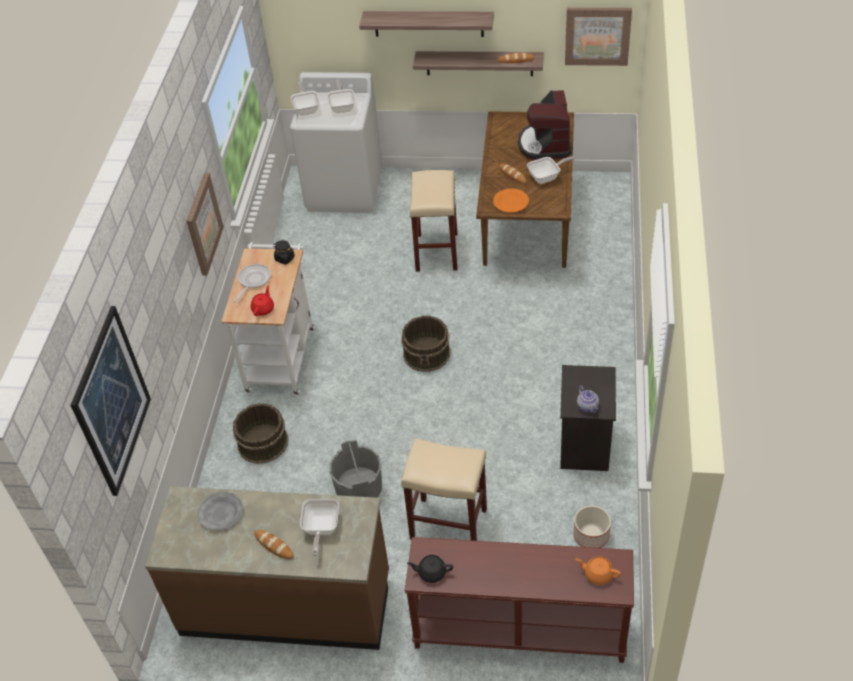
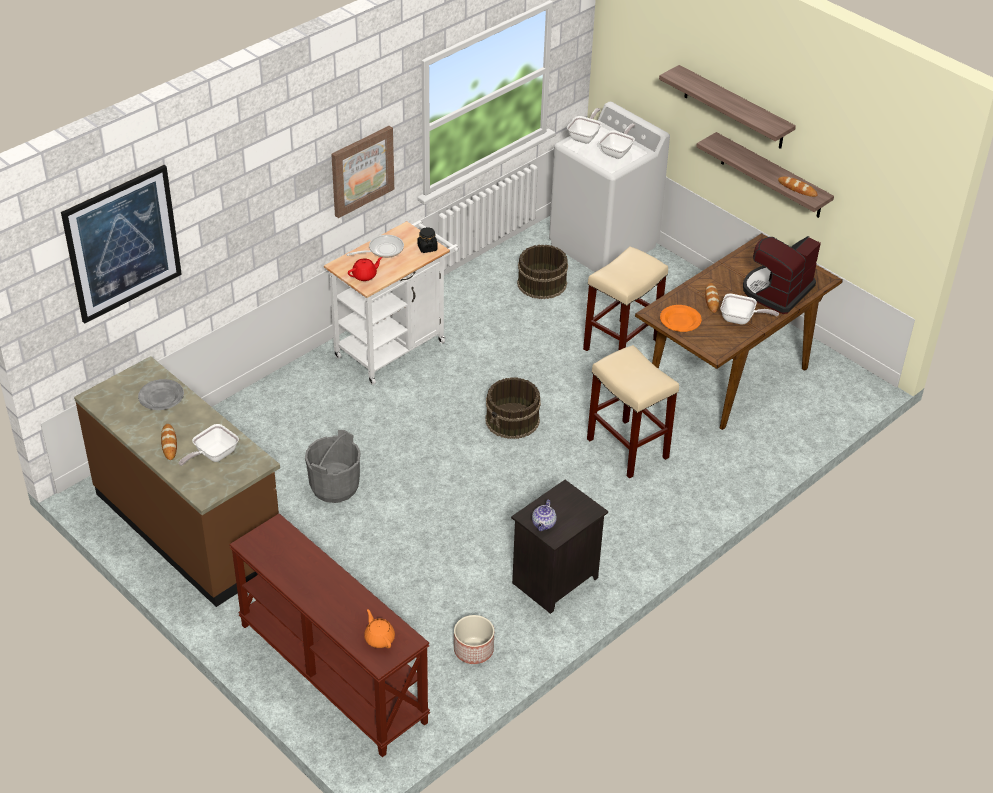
camera: 35 degrees right, 5 degrees down
brown bucket [233,403,288,464] -> brown bucket moved to [517,245,568,299]
beige stool [401,438,487,541] -> beige stool moved to [587,345,679,479]
black teapot [407,555,453,583] -> none
picture [565,8,632,66] -> none

